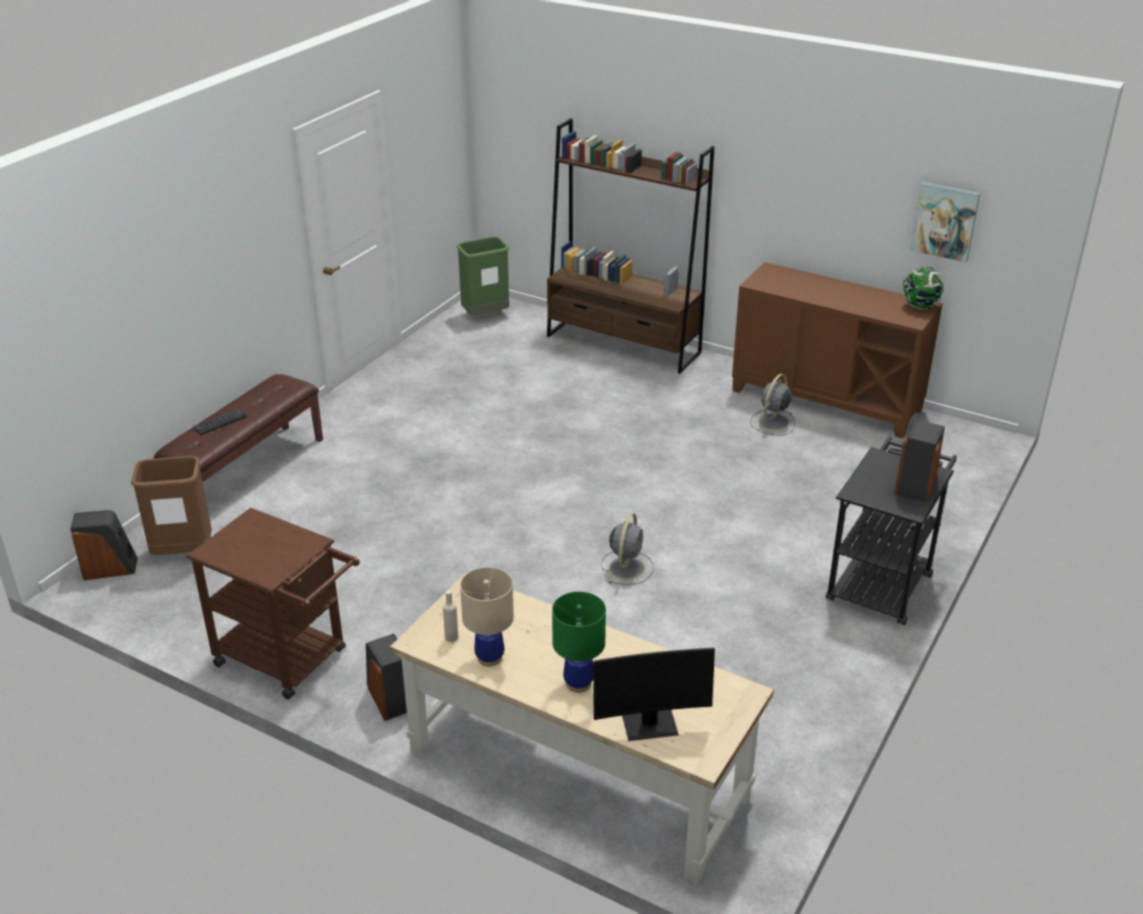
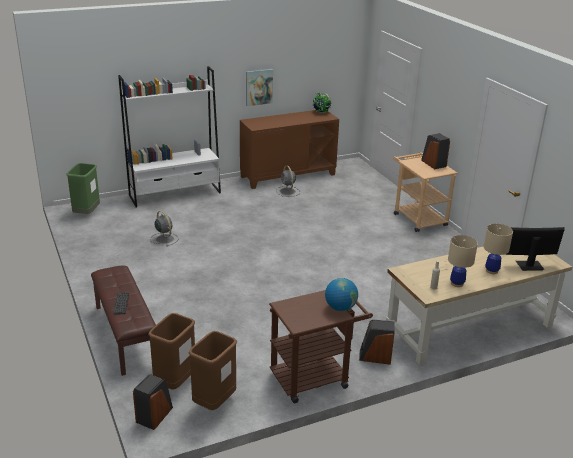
camera: 55 degrees left, 5 degrees down
brown bookcase [547,118,715,374] -> white bookcase [118,66,221,207]
green table lamp [552,592,606,693] -> beige table lamp [484,224,513,274]
monitor [593,648,715,741] -> monitor turned 120 degrees counterclockwise [504,227,565,271]
grey fan [601,513,653,585] -> grey fan moved to [150,210,178,246]
black cart [826,437,957,625] -> beige cart [393,152,458,232]
picture [910,182,980,262] -> picture moved to [246,69,273,106]
none -> brown trash can [189,331,237,410]
none -> globe [325,278,358,311]

